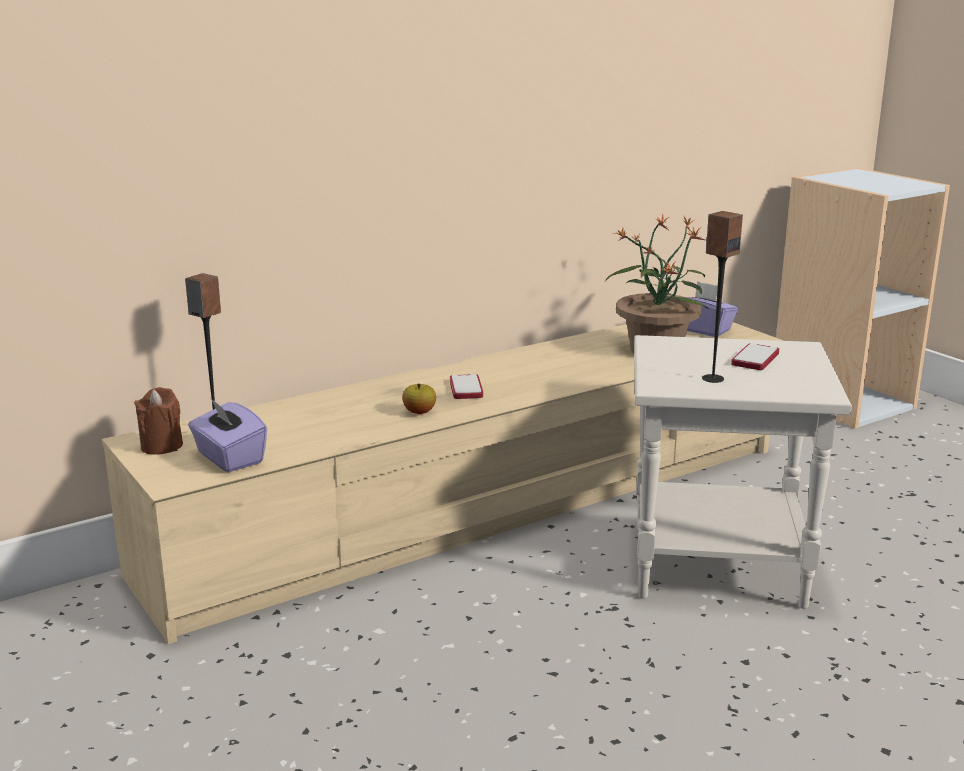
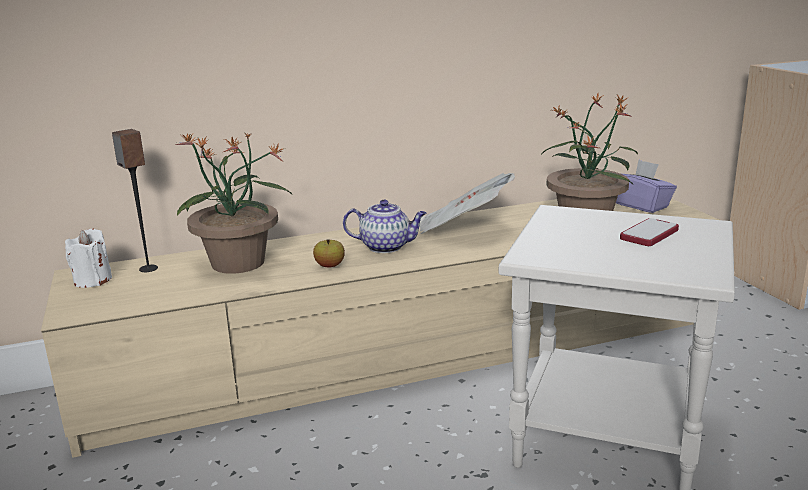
camera: 15 degrees right, 0 degrees up
brown candle [134,387,183,455] -> white candle [65,229,112,288]
purple tissue box [188,399,267,472] -> none
phone [450,374,483,399] -> teapot [343,200,427,253]
speaker [702,211,743,383] -> none
none -> potted plant [175,132,293,274]
none -> newspaper [419,173,515,234]

